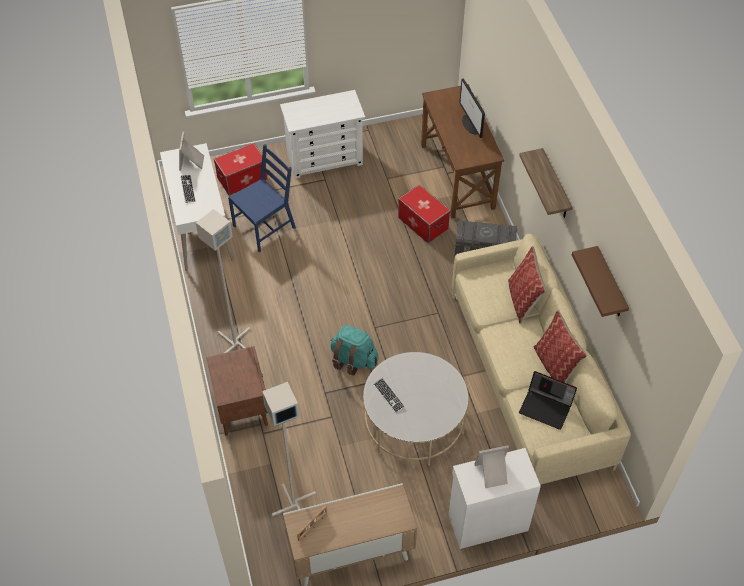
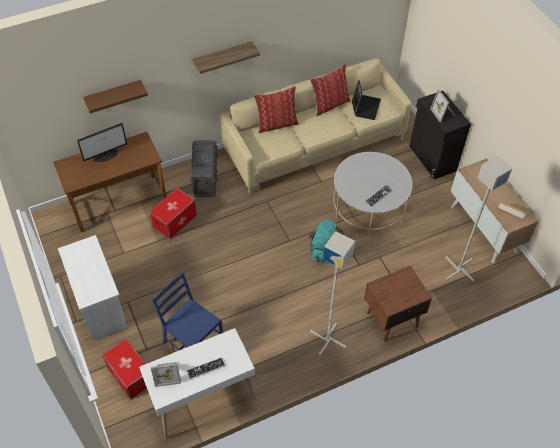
camera: 100 degrees left, 0 degrees up
white cabinet [448,448,541,549] -> black cabinet [409,91,471,179]
brown shelf [572,246,629,317] -> brown shelf moved to [83,80,148,113]

